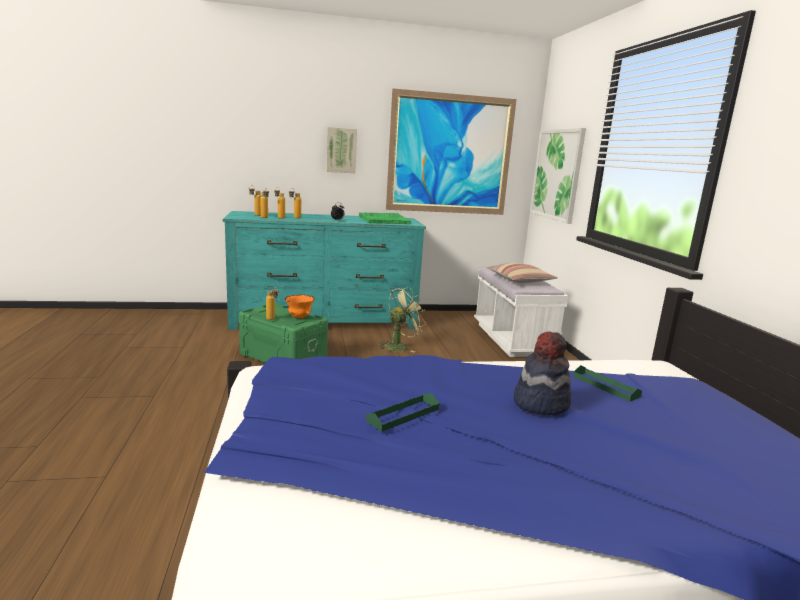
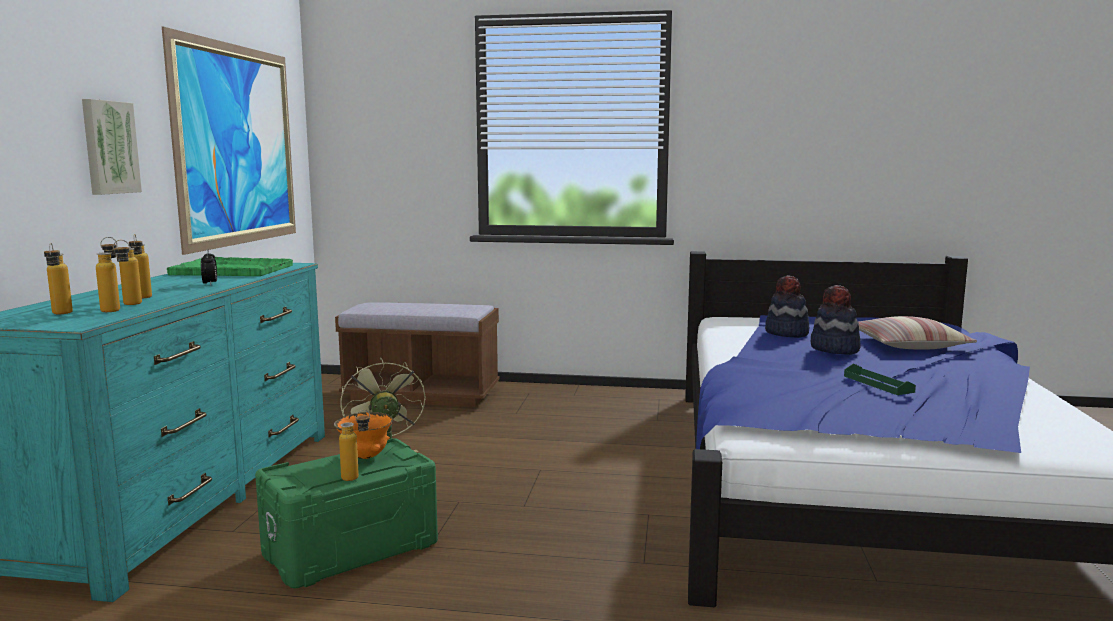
camera: 70 degrees left, 5 degrees down
white bench [474,267,568,357] -> brown bench [335,302,500,407]
pillow [486,263,558,283] -> pillow moved to [858,316,977,350]
picture [530,128,586,224] -> none
green tray [573,365,642,402] -> hat [765,275,809,338]

